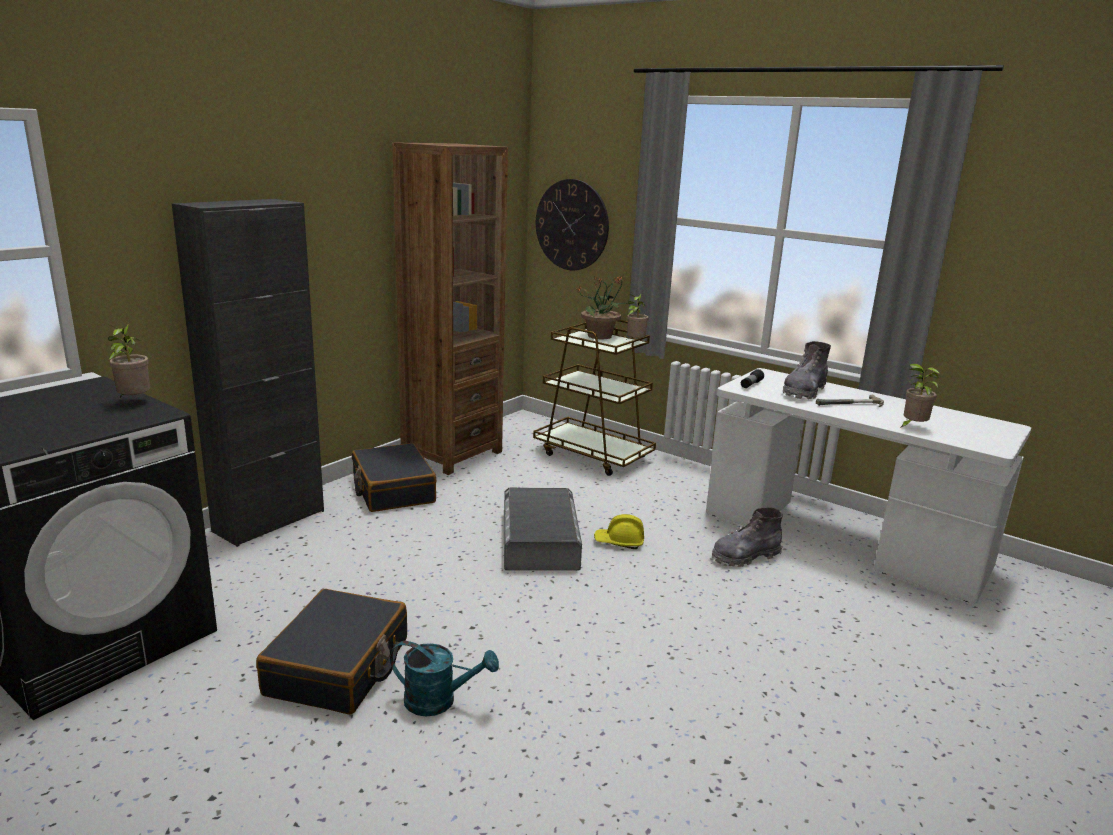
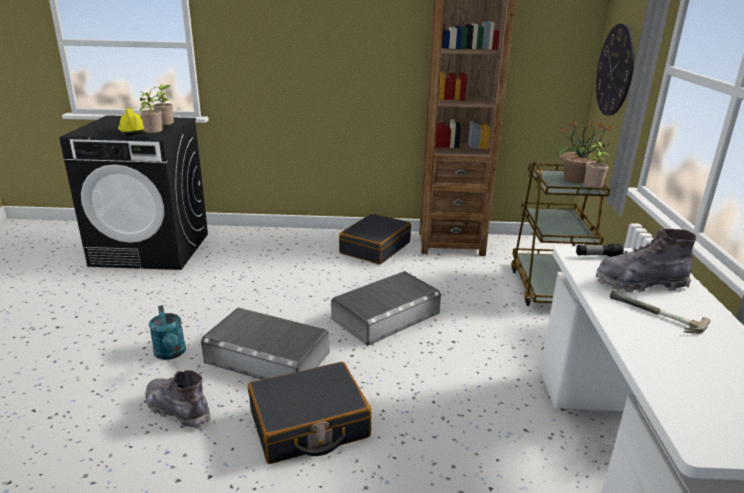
camera: 55 degrees right, 5 degrees up
black cabinet [172,199,324,547] -> none
black suitcase [256,589,407,715] -> black suitcase moved to [248,362,372,464]
yellow hard hat [594,514,644,549] -> yellow hard hat moved to [118,108,145,135]
grey boot [712,507,783,567] -> grey boot moved to [145,370,210,429]
potted plant [900,364,940,428] -> potted plant moved to [140,91,163,135]
none -> grey storage box [201,308,330,380]

